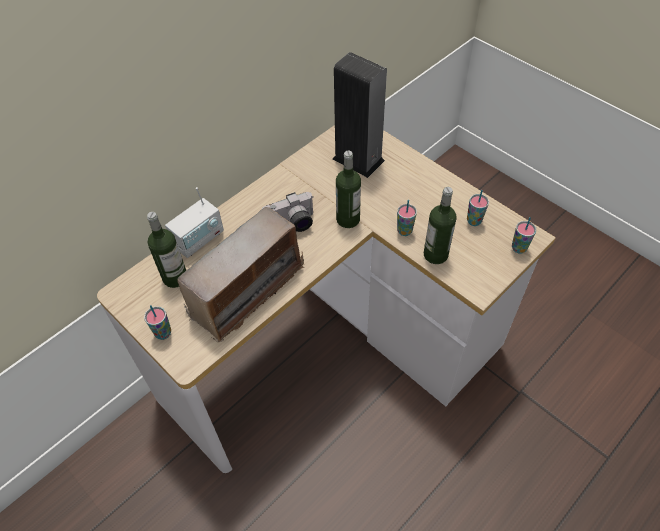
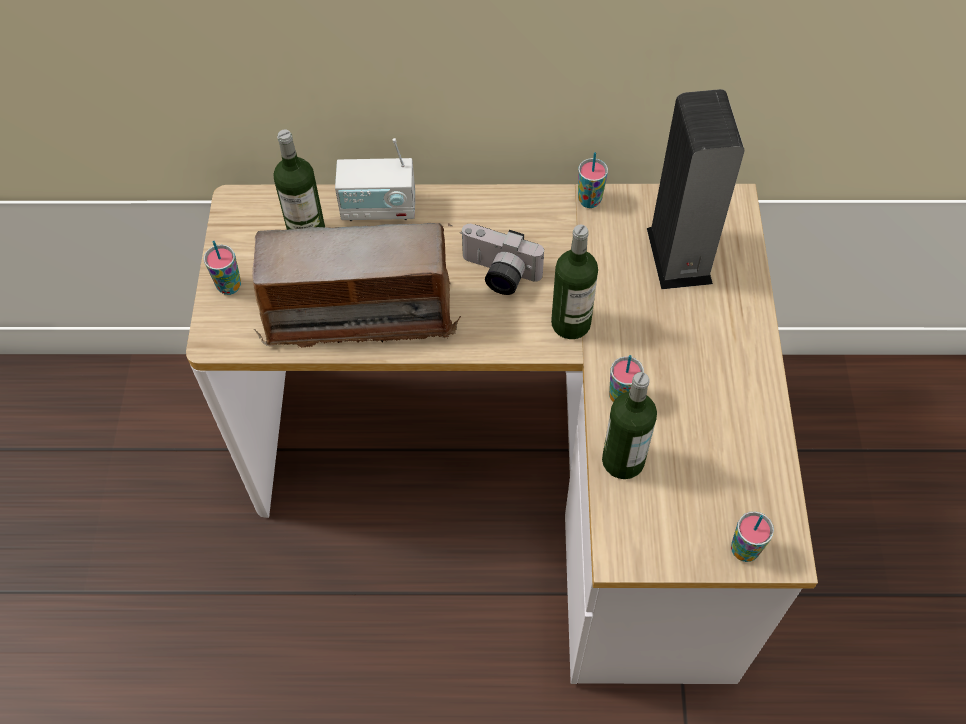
camera: 45 degrees right, 5 degrees up
cup [467,190,489,226] -> cup moved to [578,152,608,208]

